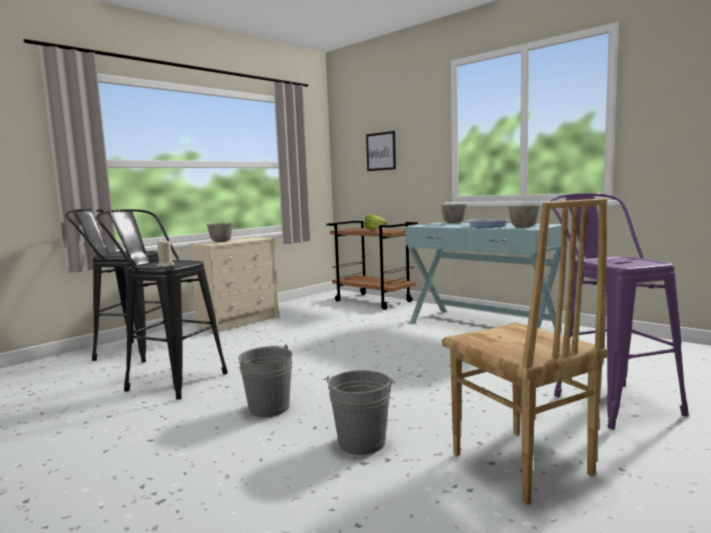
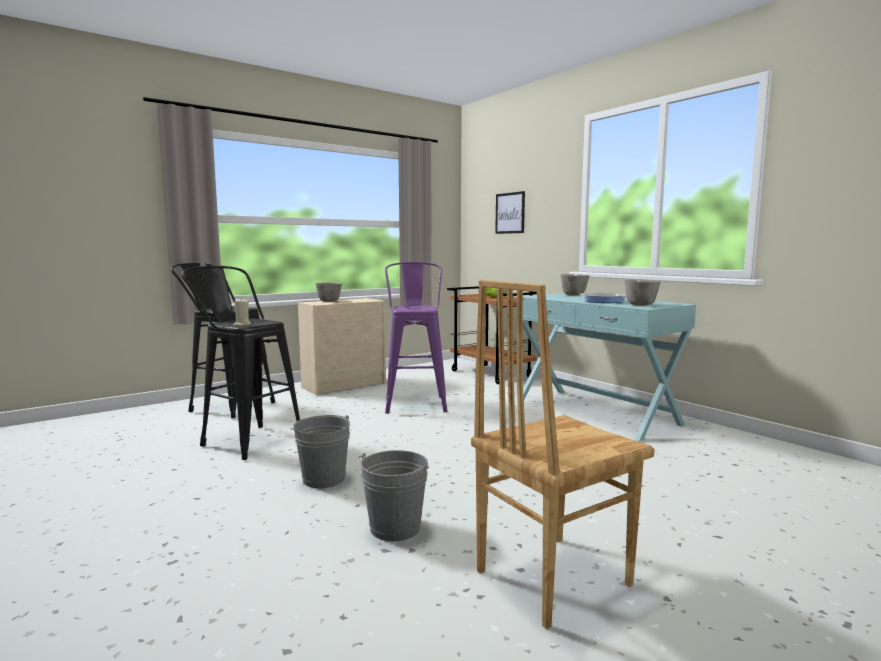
camera: 10 degrees right, 0 degrees up
brown chair [442,198,608,505] -> brown chair turned 75 degrees clockwise [471,280,654,629]
purple stool [550,193,689,429] -> purple stool moved to [385,262,448,414]

